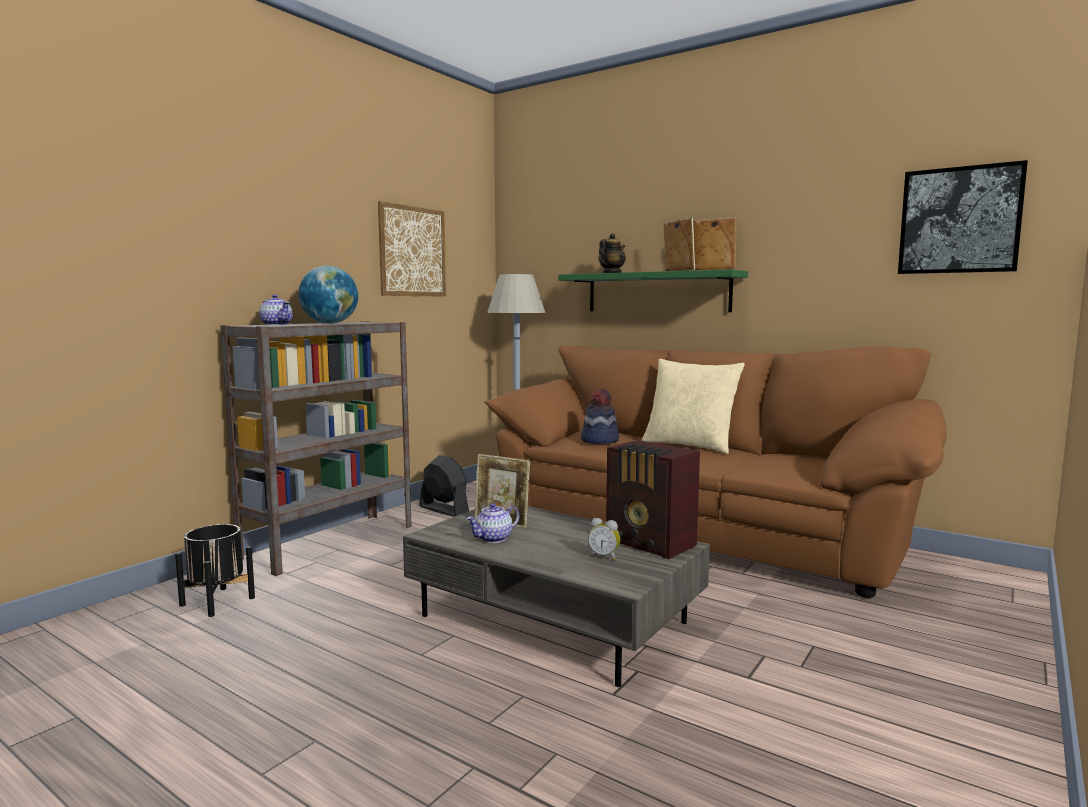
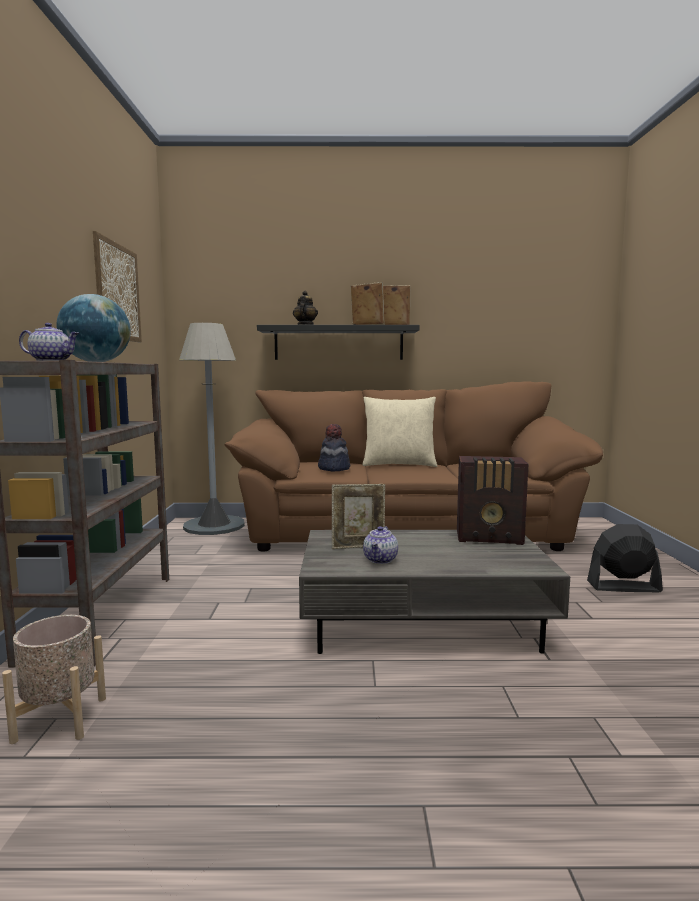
camera: 35 degrees left, 0 degrees up
black planter [175,524,255,617] -> beige planter [2,615,106,744]
black fan [419,455,469,517] -> black fan moved to [587,524,663,592]
green shelf [558,269,748,312] -> black shelf [257,325,420,360]
alarm clock [588,518,620,560] -> none
picture [898,160,1028,274] -> none

